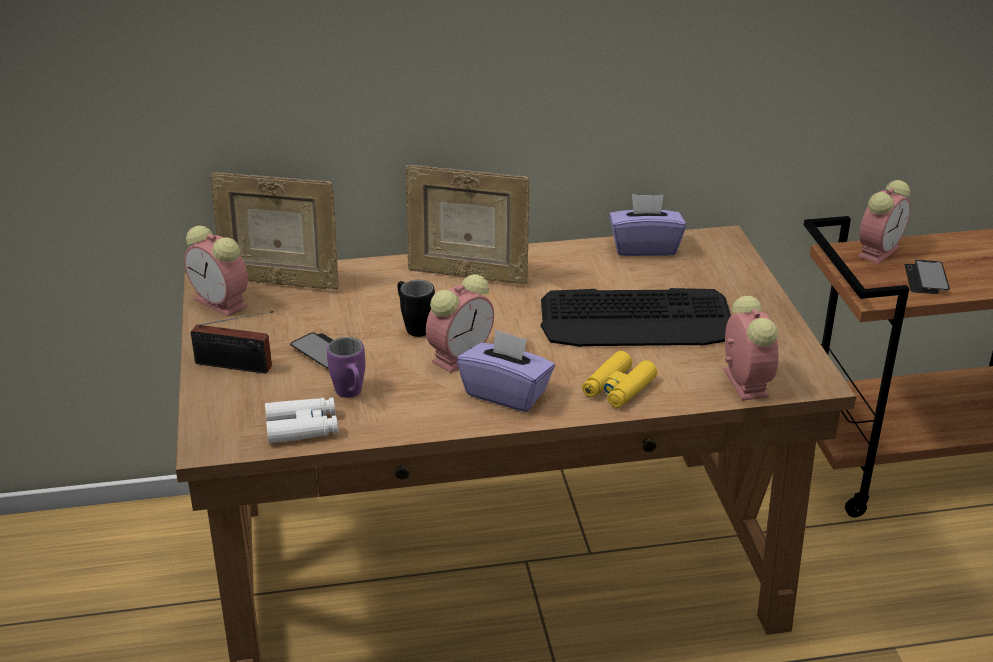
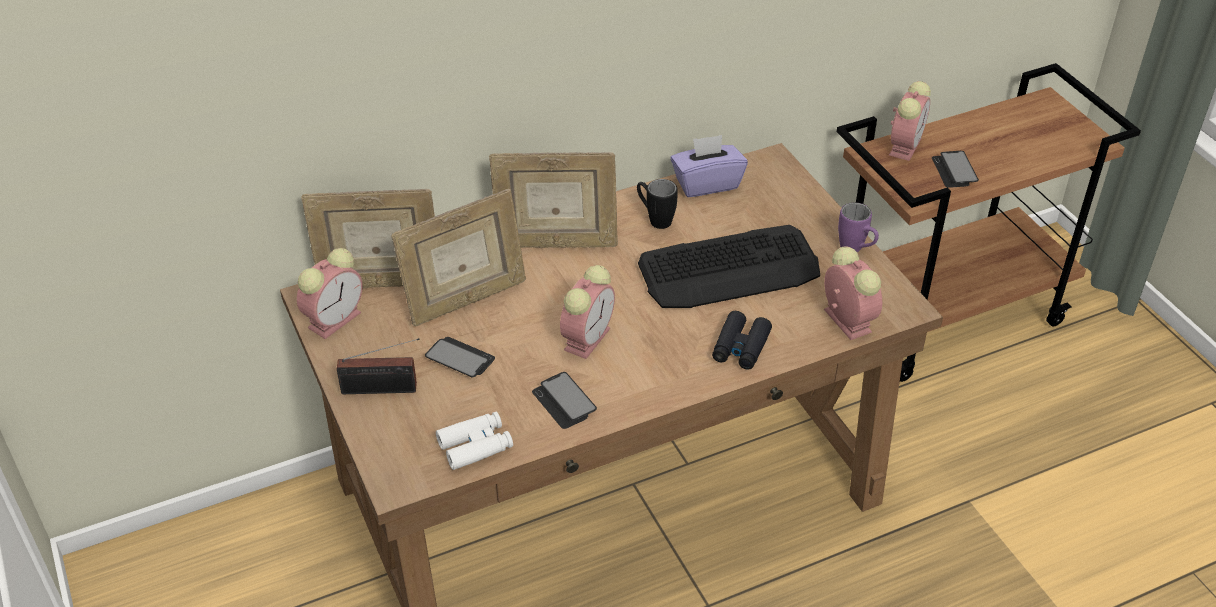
camera: 15 degrees left, 10 degrees up
alarm clock [184,225,248,316] -> alarm clock turned 75 degrees counterclockwise [297,248,363,339]
purple mug [327,337,365,398] -> purple mug moved to [838,202,879,252]
black mug [397,280,435,337] -> black mug moved to [637,179,678,229]
purple tissue box [457,329,555,412] -> none
yellow binoculars [582,351,657,408] -> black binoculars [712,311,772,370]
none -> picture frame [391,189,526,326]
none -> phone [532,372,597,429]

